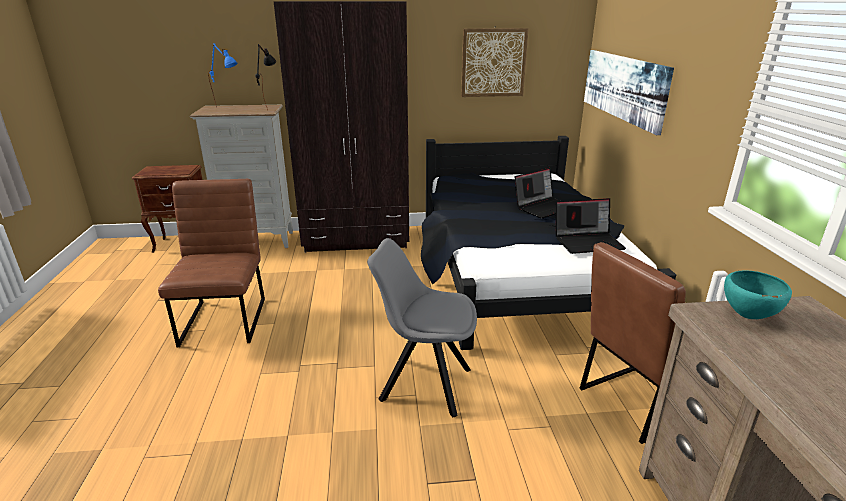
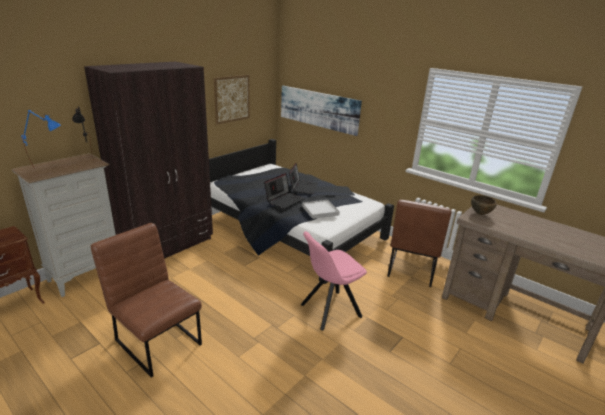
camera: 45 degrees left, 0 degrees up
grey chair [367,238,477,417] -> pink chair [301,231,367,331]
laptop [556,198,626,254] -> laptop moved to [264,173,305,209]
turquoise bowl [724,270,792,319] -> brown bowl [471,195,497,215]
none -> white tray [302,200,340,219]

